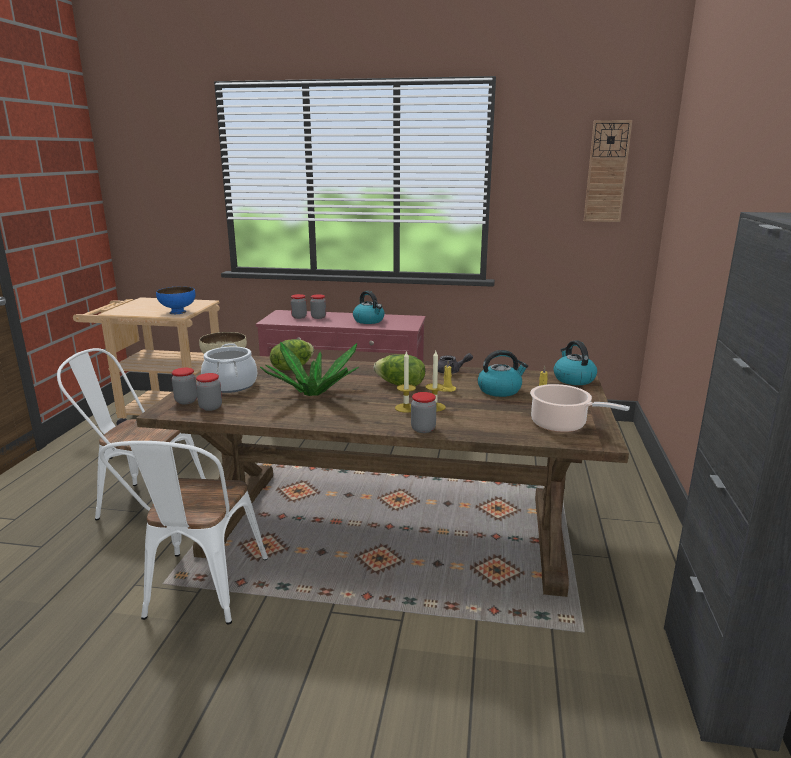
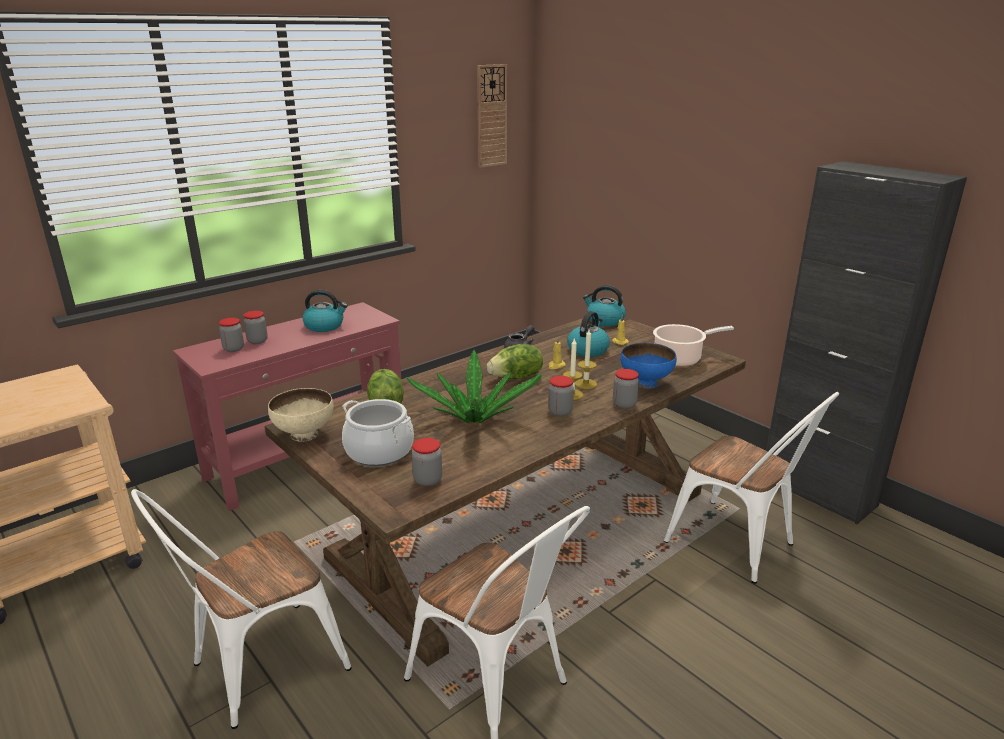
camera: 50 degrees left, 5 degrees up
blue bowl [156,286,196,314] -> blue bowl moved to [620,343,677,389]
jar [172,368,197,404] -> jar moved to [548,376,574,417]
none -> white chair [664,392,839,584]

